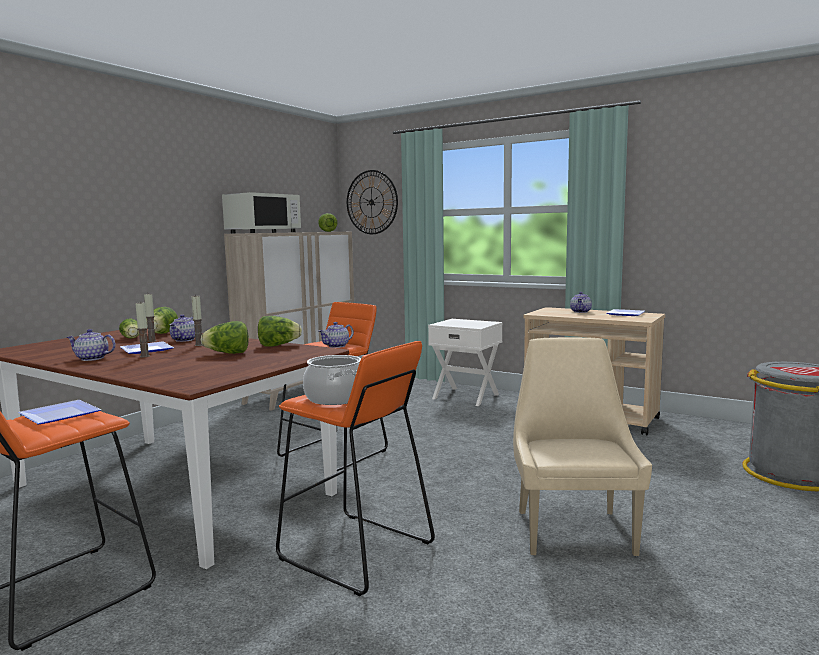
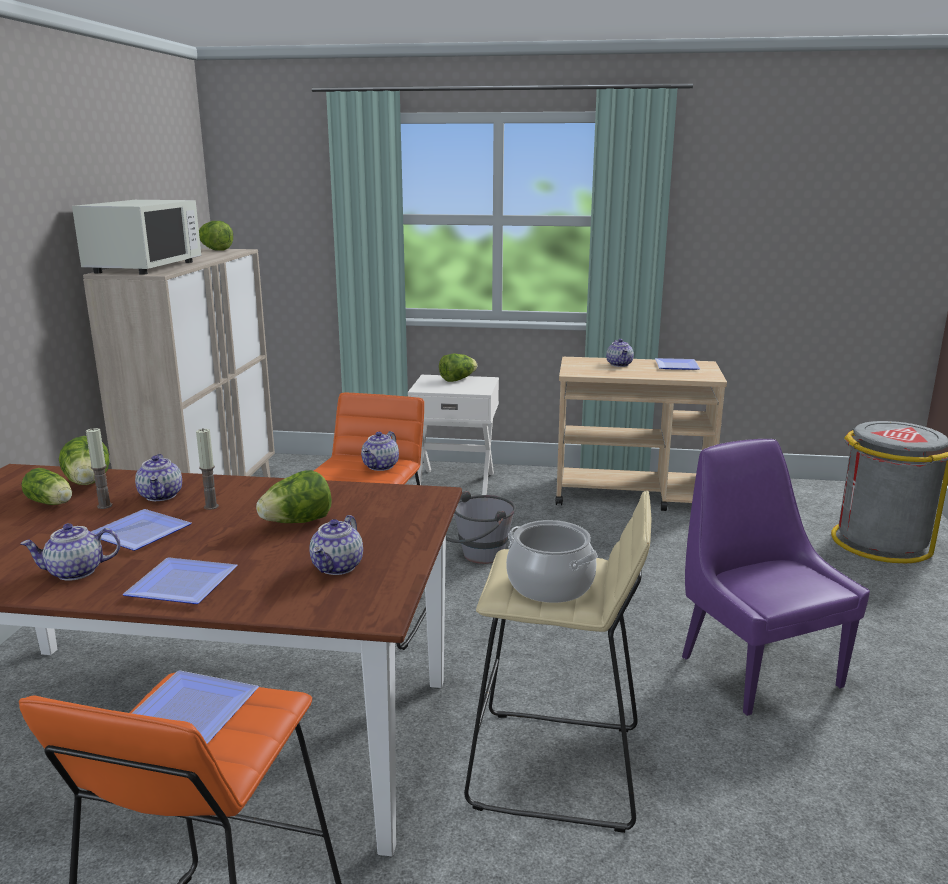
camera: 25 degrees left, 10 degrees up
candle [135,302,150,358] -> none
lettuce [258,316,302,347] -> lettuce moved to [439,354,477,382]
orange stool [276,341,435,596] -> beige stool [464,491,651,833]
wall clock [347,170,398,234] -> none
beige chair [513,337,652,556] -> purple chair [682,439,870,716]
none -> plate [123,557,238,604]
none -> teapot [309,515,363,575]
none -> grey bucket [446,491,516,564]

